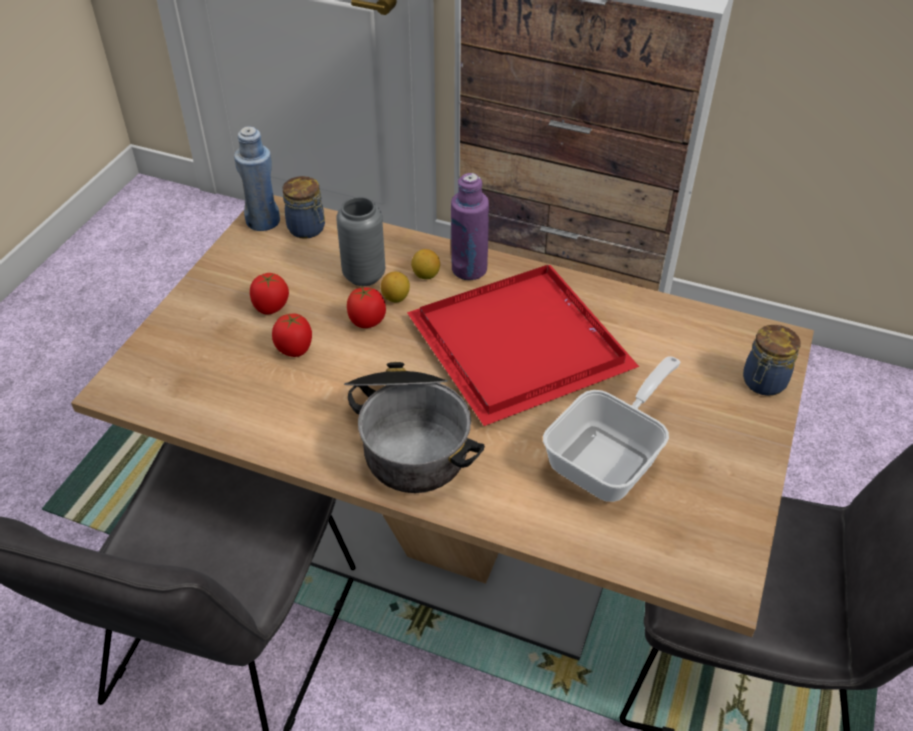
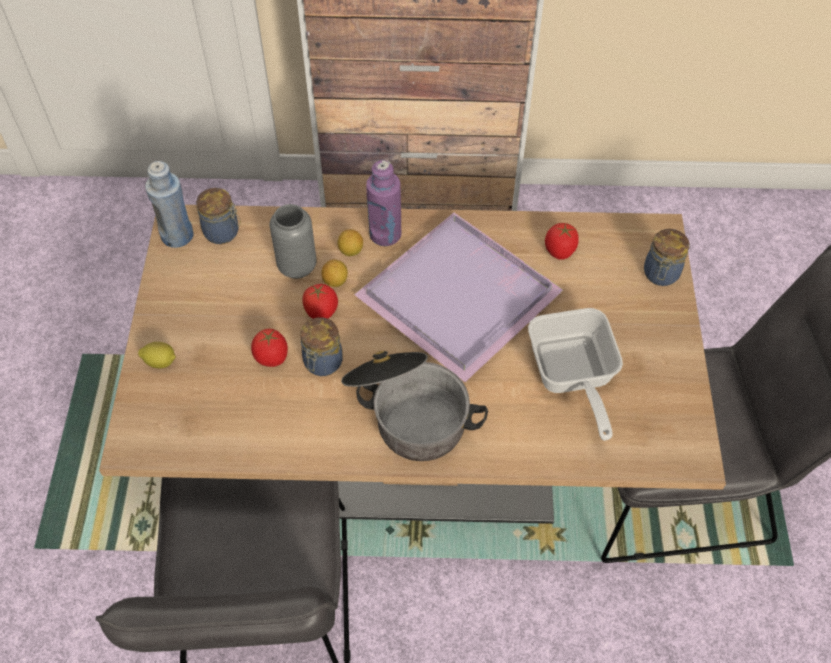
camera: 20 degrees left, 10 degrees up
tomato [250,273,289,315] -> tomato moved to [545,223,579,260]
red tray [407,265,639,426] -> purple tray [354,212,563,382]
frying pan [543,356,681,502] -> frying pan turned 150 degrees clockwise [528,308,623,441]
none -> lemon [138,342,176,368]
none -> jar [300,317,342,376]

